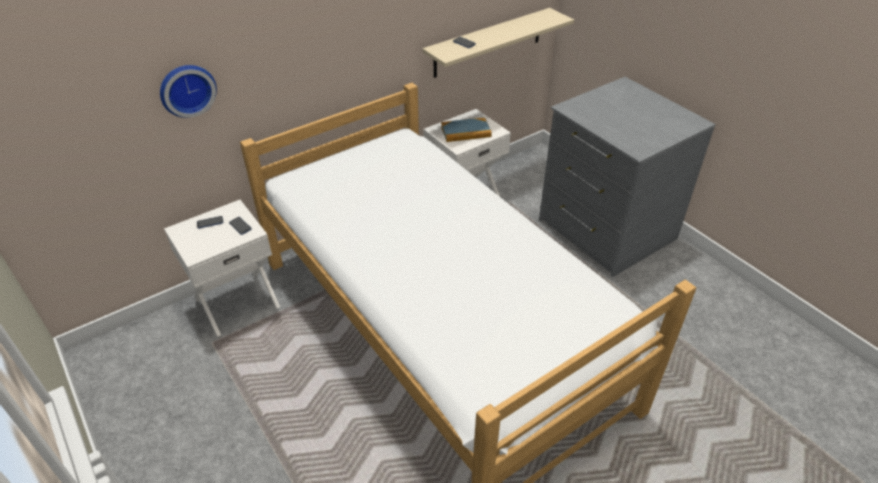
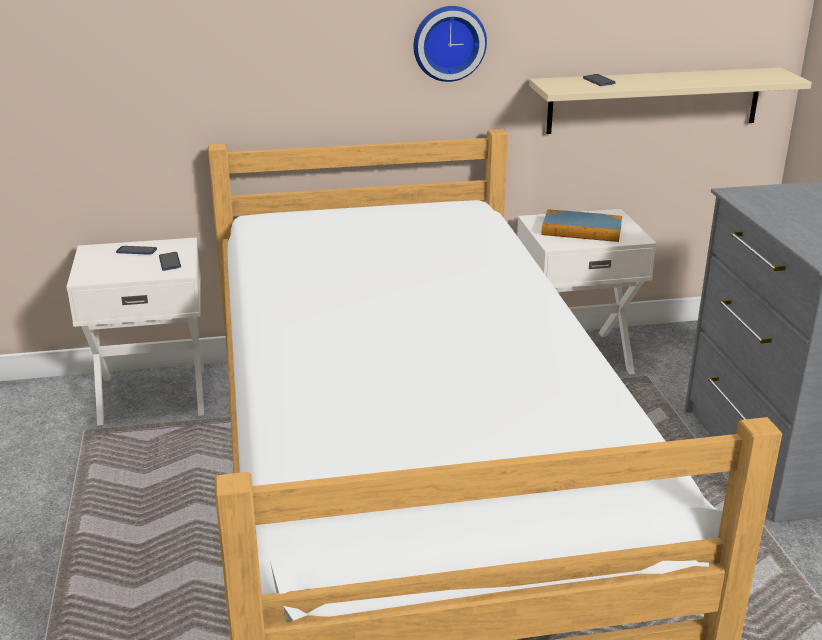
camera: 25 degrees right, 15 degrees down
wall clock [160,65,217,118] -> wall clock moved to [414,6,487,82]

